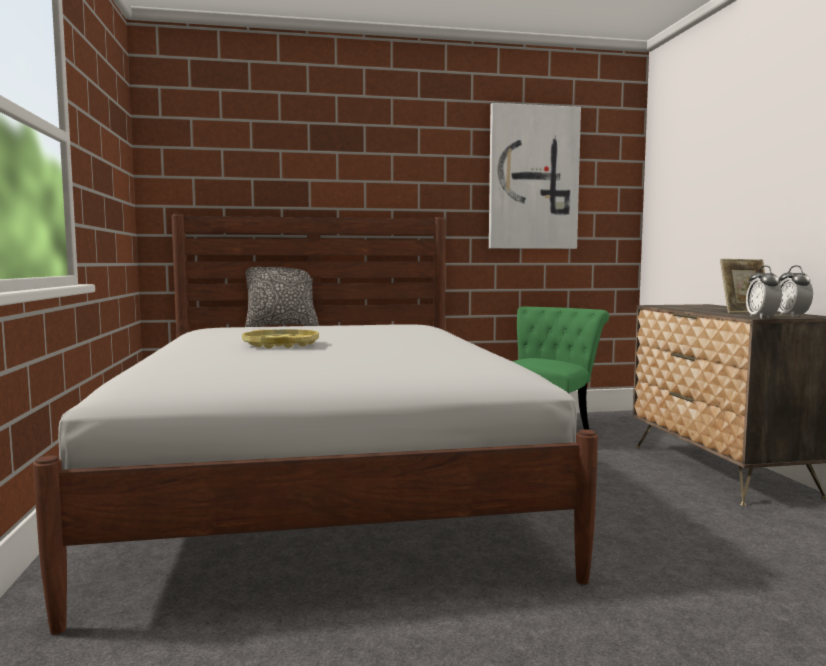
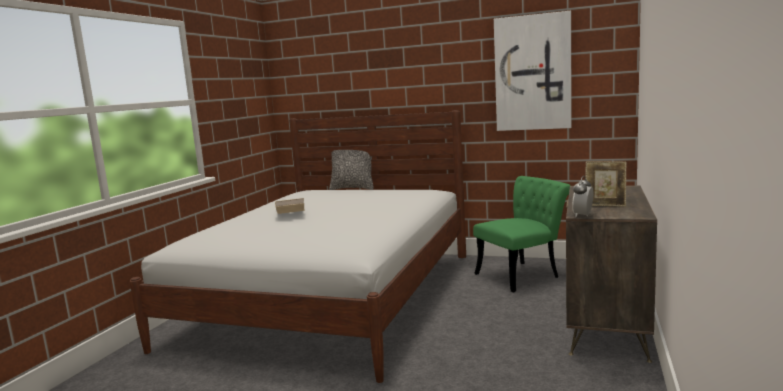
camera: 30 degrees right, 5 degrees up
yellow tray [242,329,319,349] -> beige book [275,198,304,214]
alarm clock [778,265,813,317] -> none

